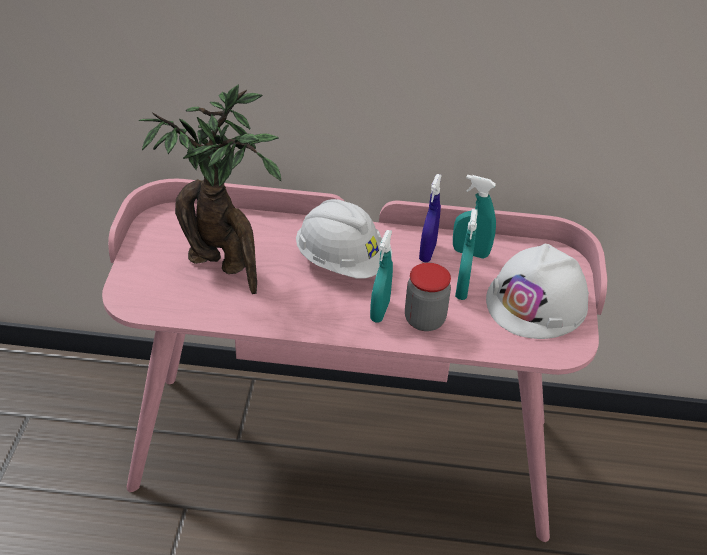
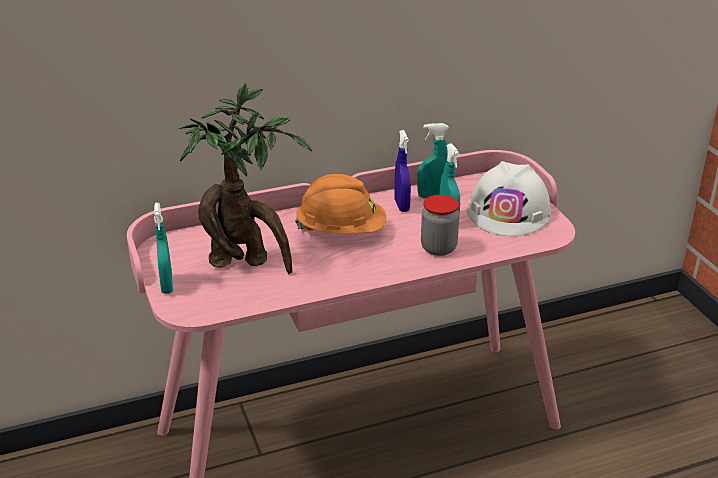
camera: 25 degrees left, 10 degrees down
white hard hat [296,199,392,279] -> orange hard hat [295,174,386,233]
turquoise spray bottle [370,230,393,322] -> turquoise spray bottle moved to [154,203,173,294]

